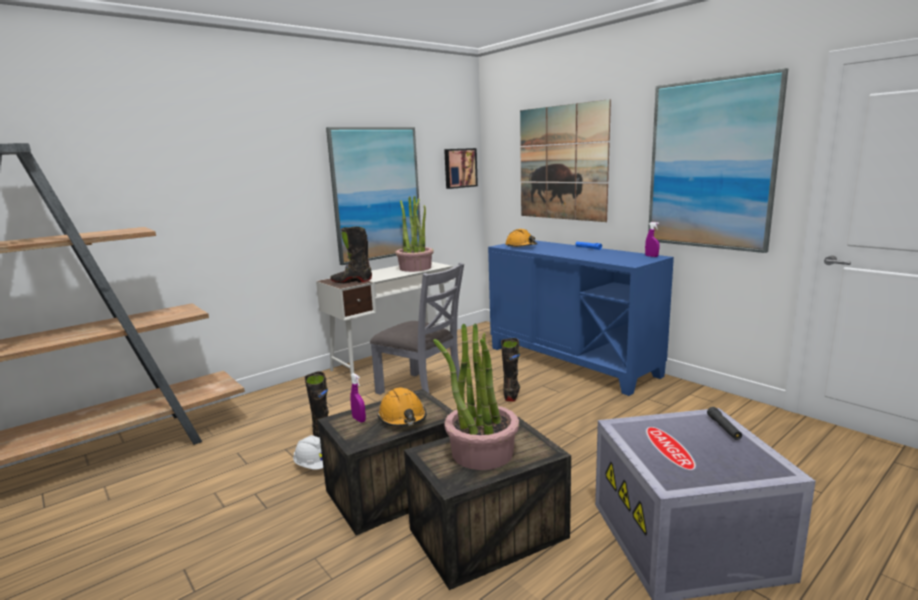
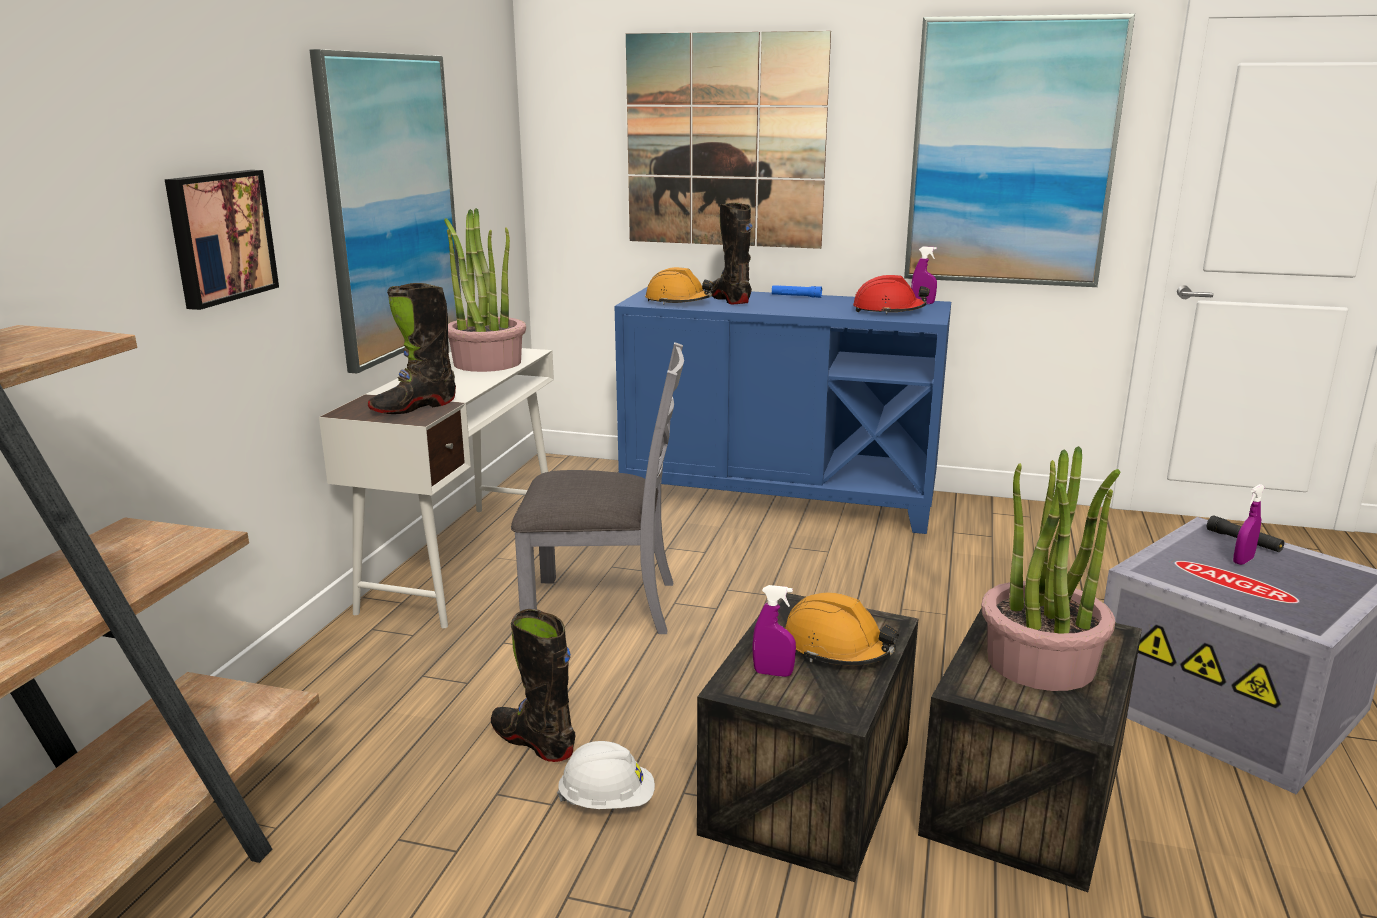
camera: 35 degrees left, 5 degrees up
picture [444,148,478,189] -> picture moved to [165,170,279,310]
black boot [501,338,520,402] -> black boot moved to [711,203,753,304]
none -> red hard hat [853,275,930,314]
none -> purple spray bottle [1233,484,1265,565]

